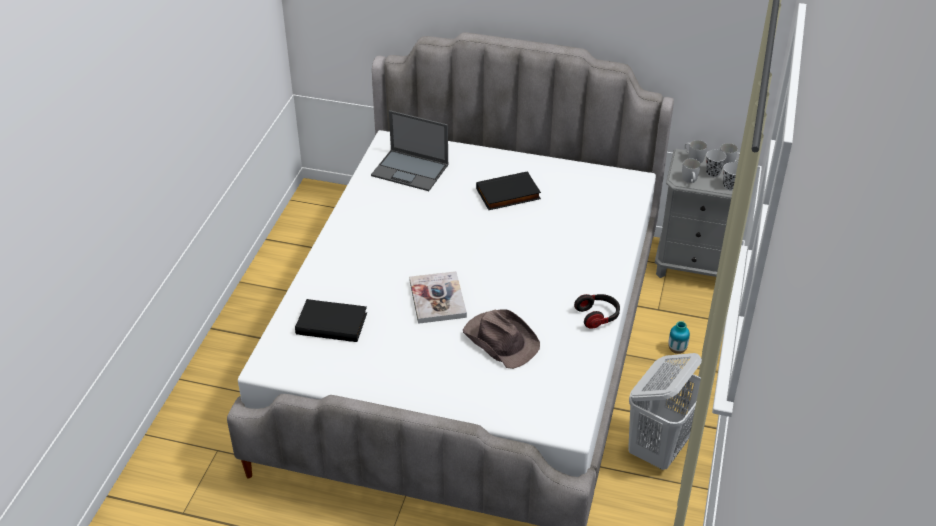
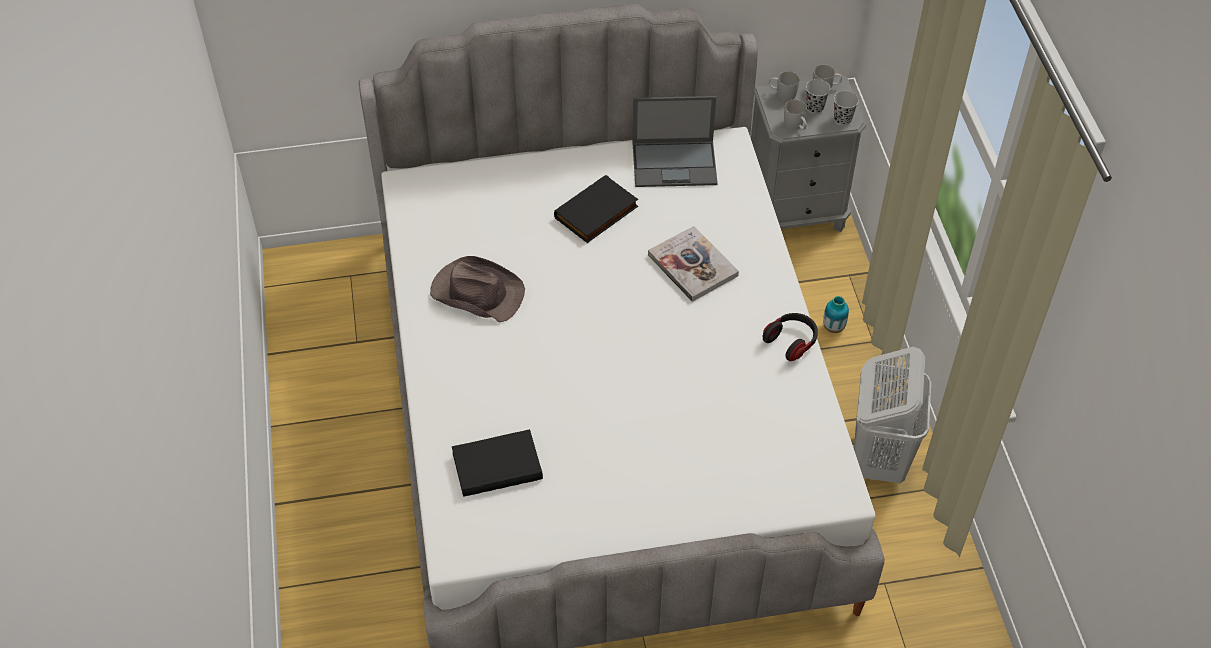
camera: 25 degrees left, 10 degrees up
laptop [371,110,449,191] -> laptop moved to [633,96,718,187]
book [409,271,467,324] -> book moved to [648,226,739,302]
brown hat [463,309,540,369] -> brown hat moved to [430,256,525,323]

